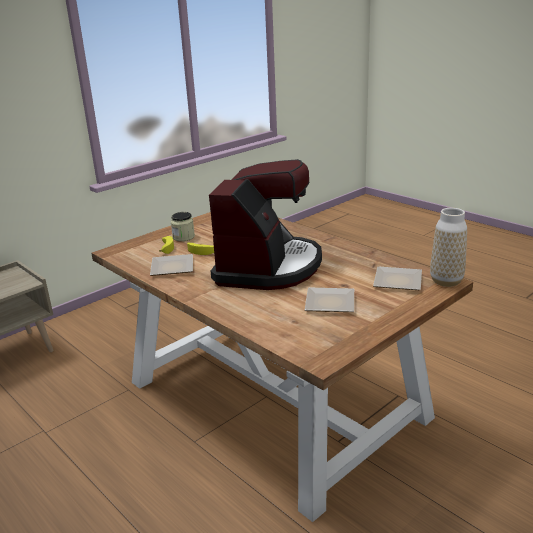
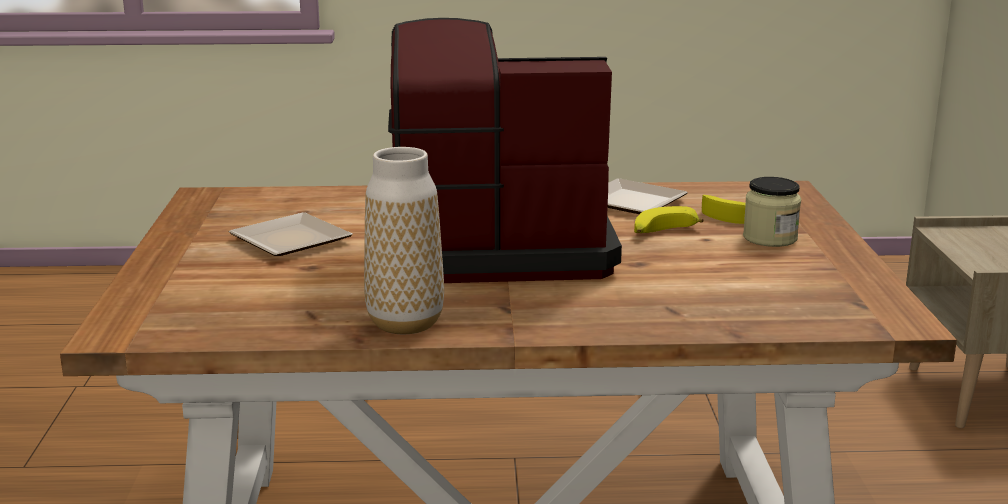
camera: 130 degrees right, 5 degrees down
coffee machine [209,159,322,290] -> coffee machine turned 120 degrees clockwise [388,18,622,283]
plate [373,267,422,290] -> none
vase [430,208,467,287] -> vase moved to [364,147,444,334]

